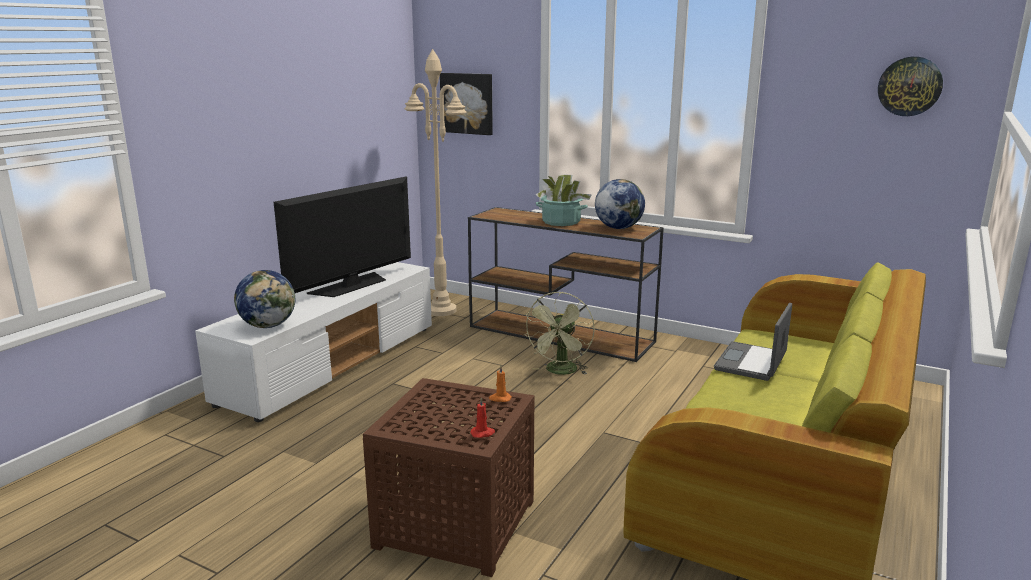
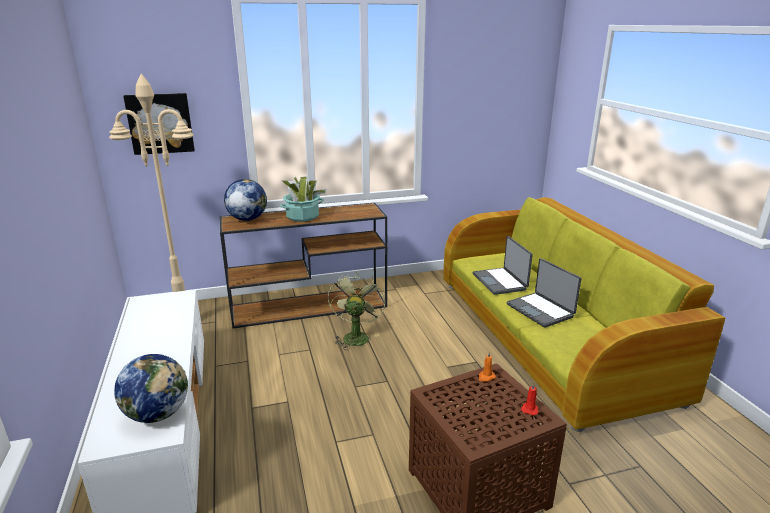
camera: 45 degrees left, 5 degrees up
television [274,177,411,297] -> none
green fan [524,292,595,375] -> green fan turned 150 degrees counterclockwise [328,273,386,350]
globe [595,179,645,229] -> globe moved to [224,179,267,221]
wall clock [878,57,943,116] -> none
none -> laptop [507,258,581,328]

